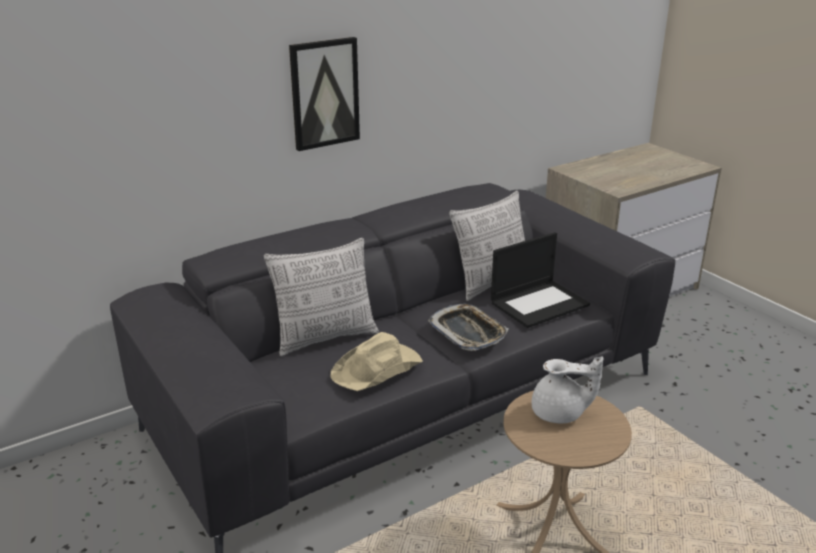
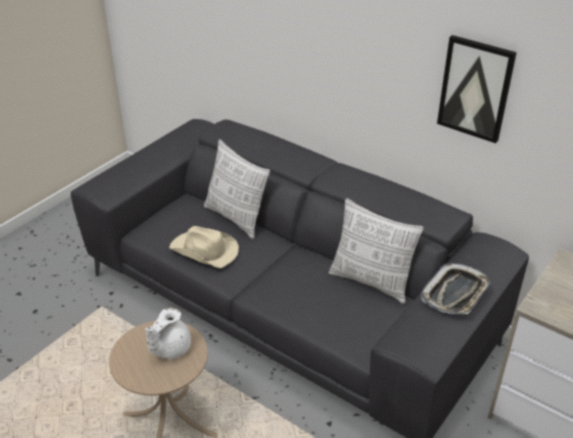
camera: 70 degrees right, 10 degrees up
picture [289,37,360,151] -> picture moved to [437,35,517,143]
tray [428,303,509,351] -> tray moved to [421,263,491,314]
laptop [491,232,590,328] -> none
white teapot [532,356,603,423] -> white teapot turned 45 degrees clockwise [145,308,191,359]

